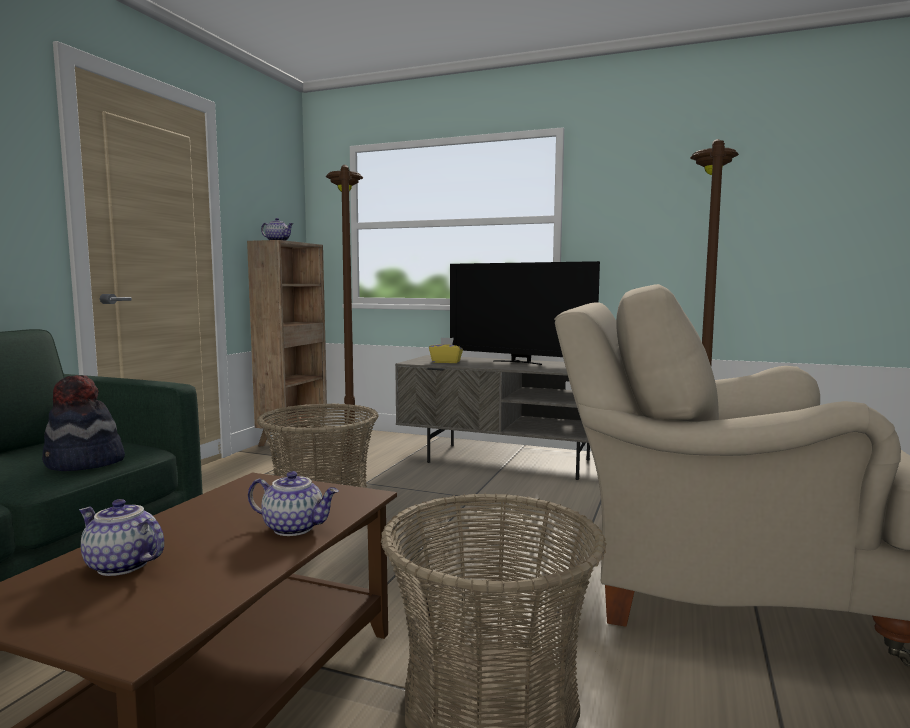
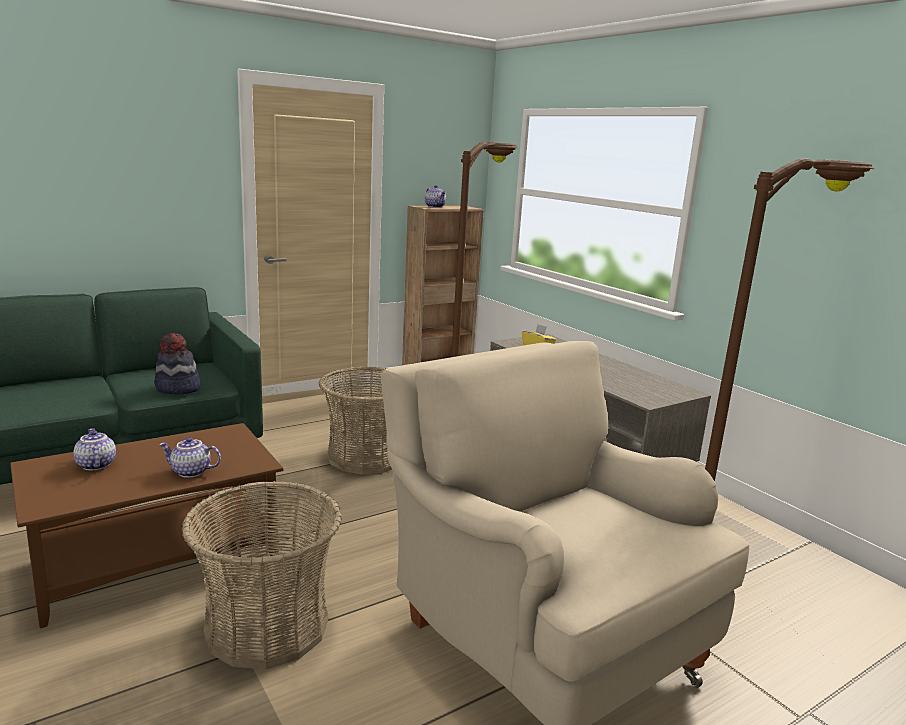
camera: 35 degrees right, 10 degrees up
teapot [248,471,339,536] -> teapot turned 135 degrees clockwise [159,437,221,478]
television [450,261,600,365] -> none

